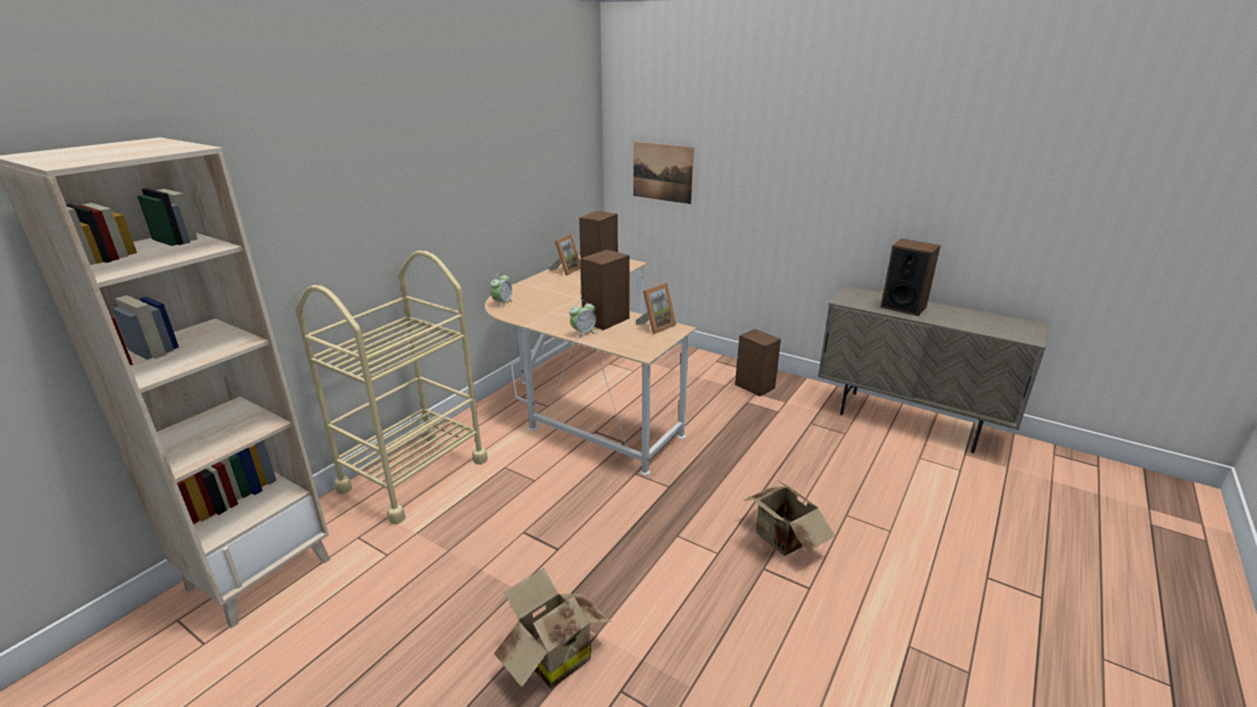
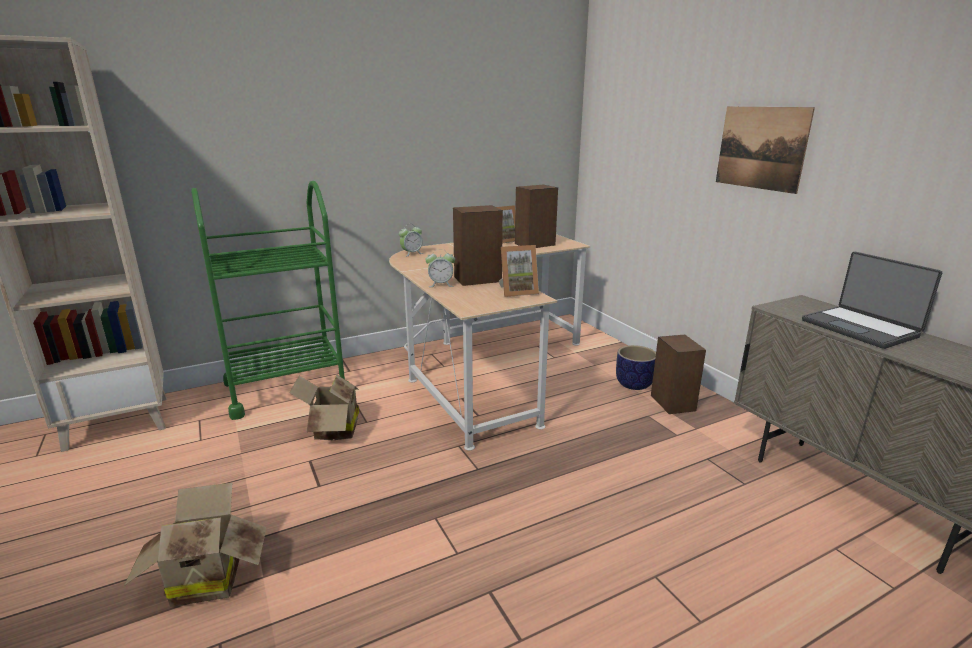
camera: 30 degrees right, 5 degrees down
beige cart [295,251,488,524] -> green cart [191,181,345,420]
picture [633,142,694,204] -> picture moved to [716,107,815,194]
cardboard box [743,481,835,556] -> cardboard box moved to [289,375,359,440]
speaker [881,239,941,316] -> laptop [802,252,942,349]
none -> planter [616,345,656,390]

